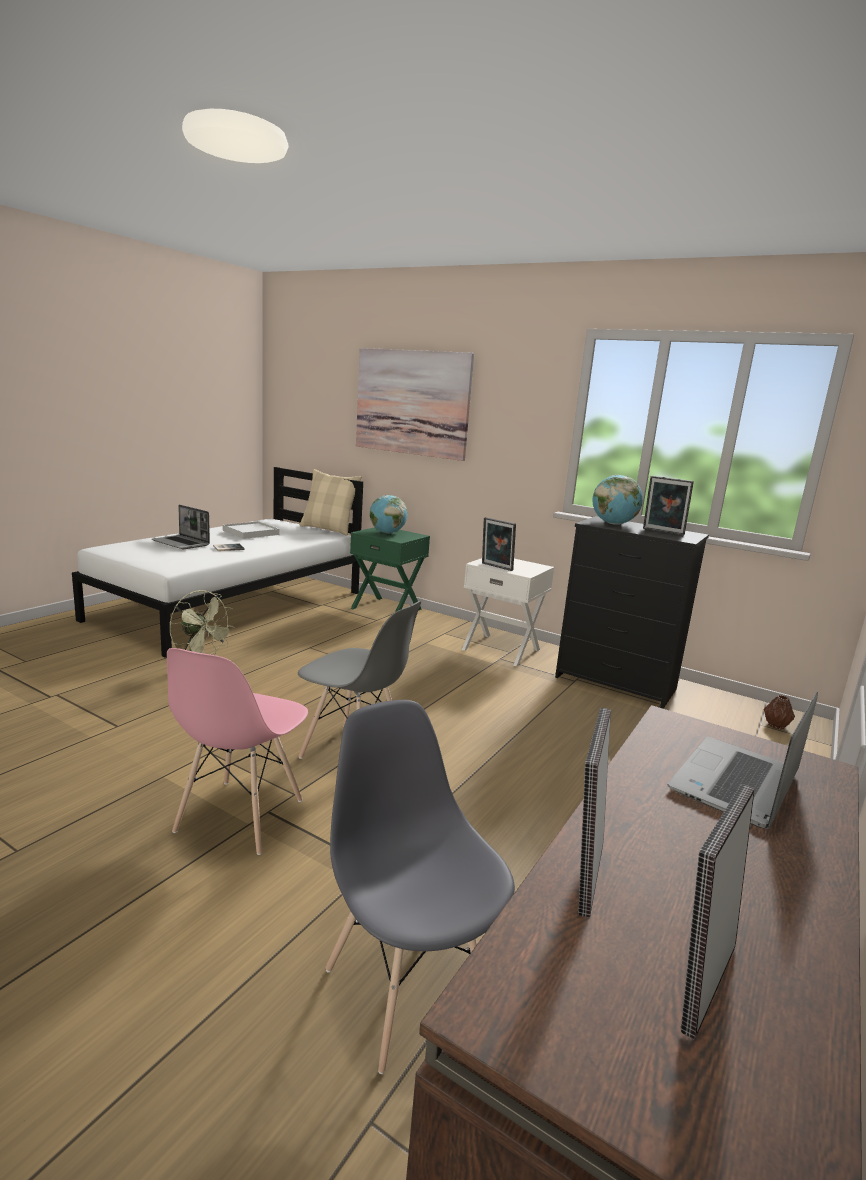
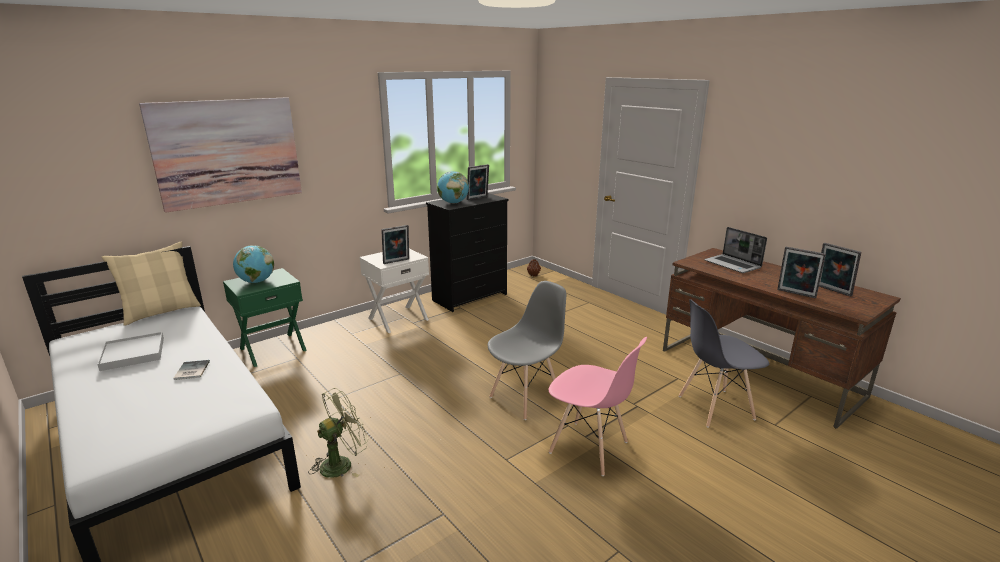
camera: 70 degrees left, 5 degrees up
laptop [152,505,210,549] -> none

